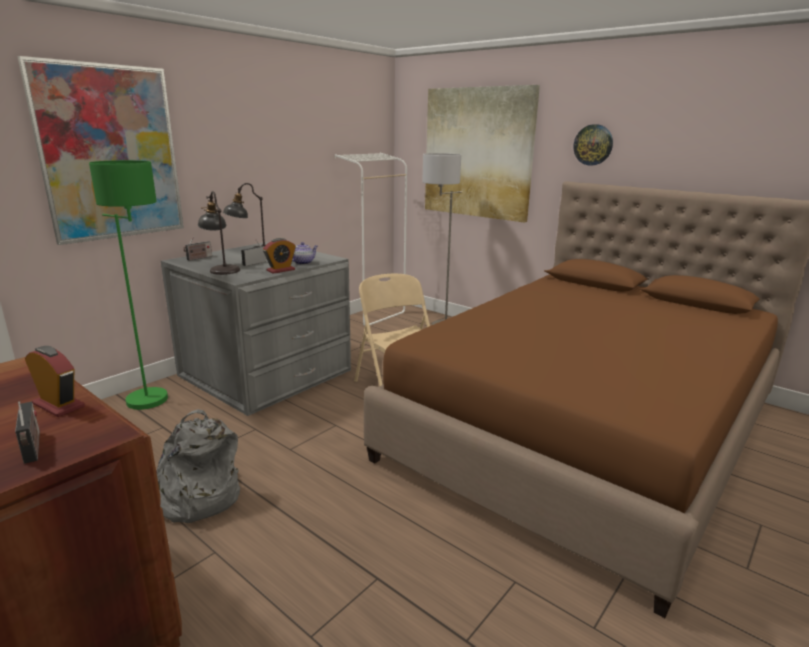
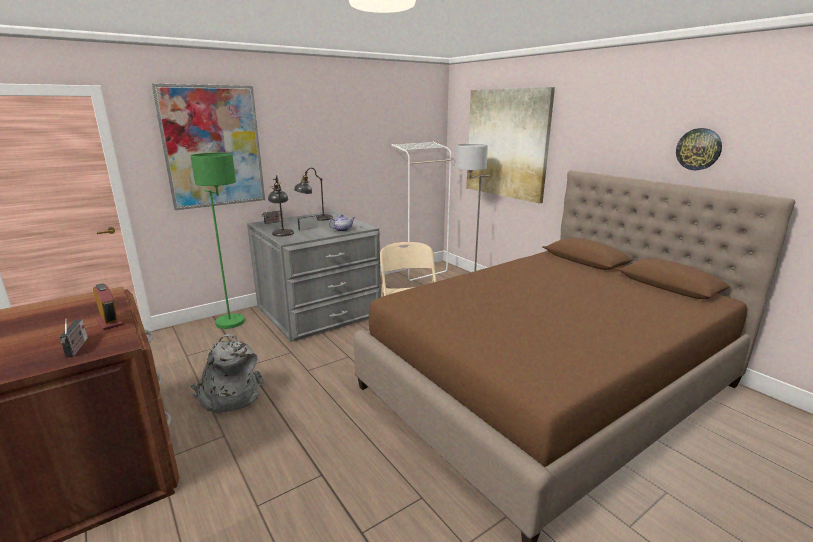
camera: 15 degrees right, 0 degrees up
alarm clock [263,238,296,274] -> none
wall clock [573,124,613,166] -> wall clock moved to [676,128,722,170]

